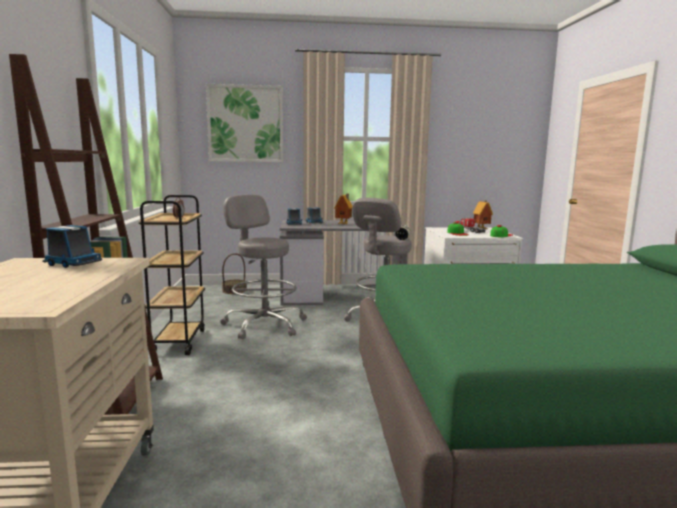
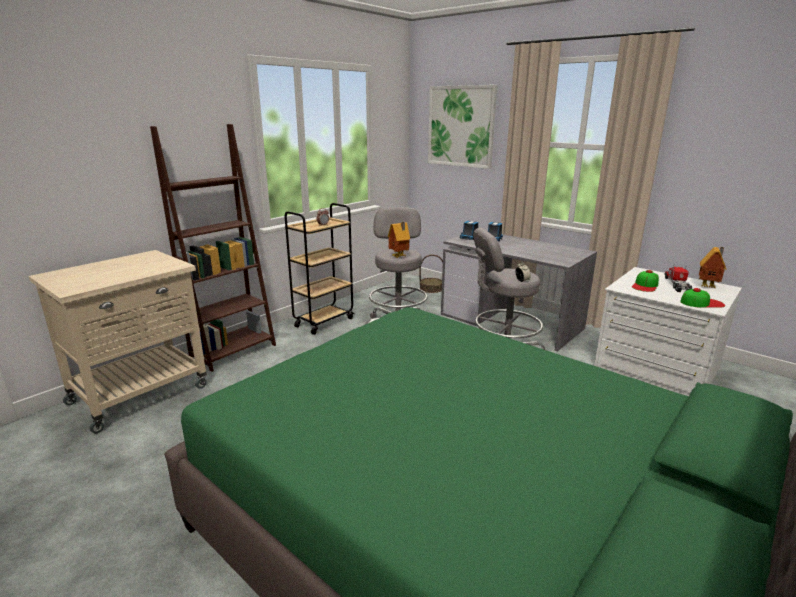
camera: 45 degrees right, 10 degrees up
toy truck [43,225,102,268] -> none
toy house [334,194,352,224] -> toy house moved to [388,222,410,258]

